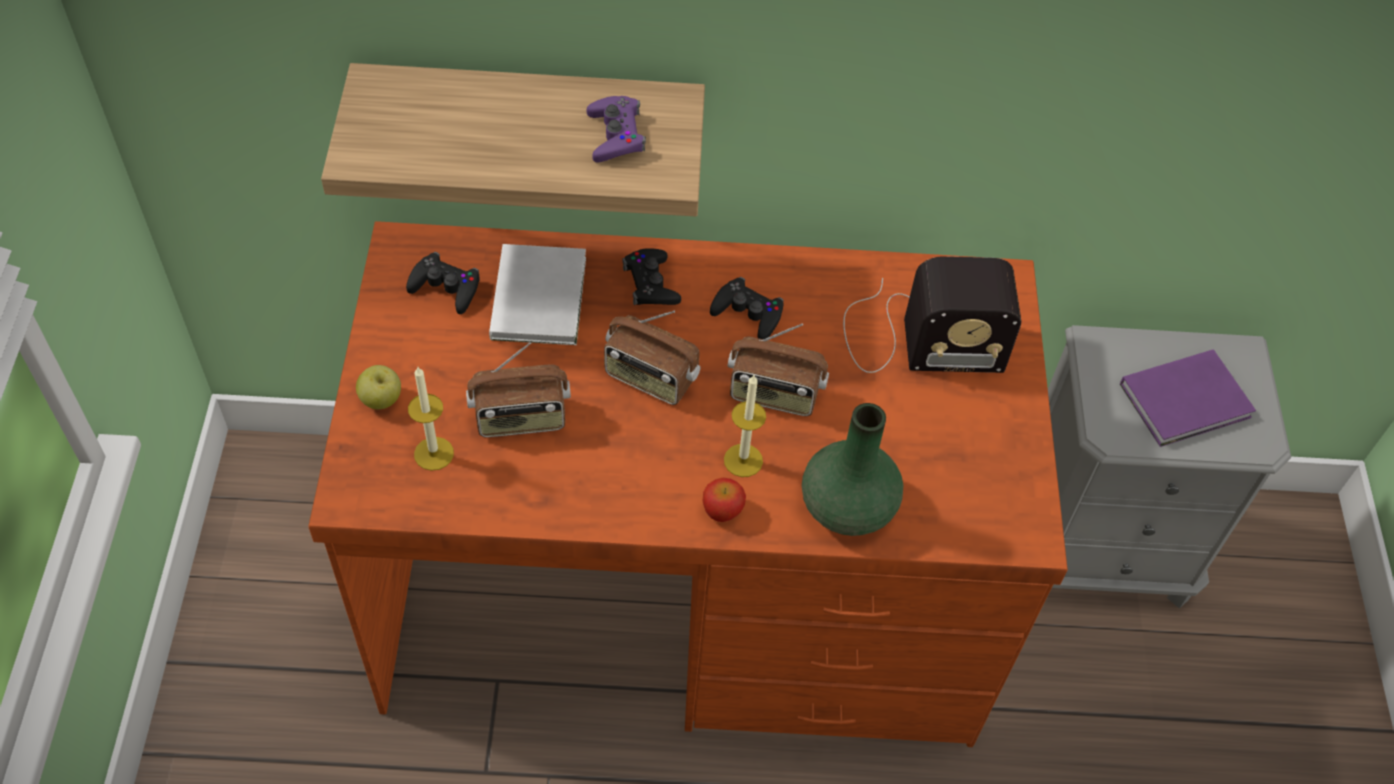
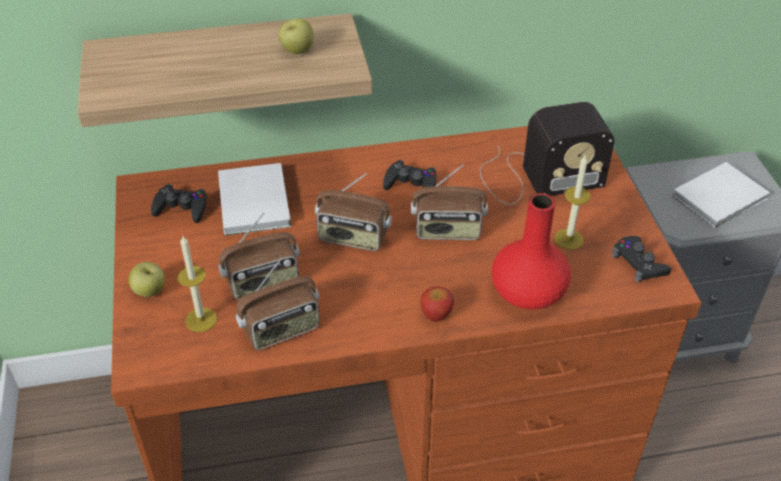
camera: 10 degrees left, 10 degrees down
purple game controller [587,96,646,163] -> apple [279,18,314,54]
black game controller [623,248,681,305] -> black game controller moved to [612,236,671,282]
candle [724,375,766,477] -> candle moved to [555,156,591,250]
green vase [802,403,903,536] -> red vase [492,193,571,309]
purple book [1120,349,1256,447] -> white book [673,162,770,229]
none -> radio [236,257,320,350]

